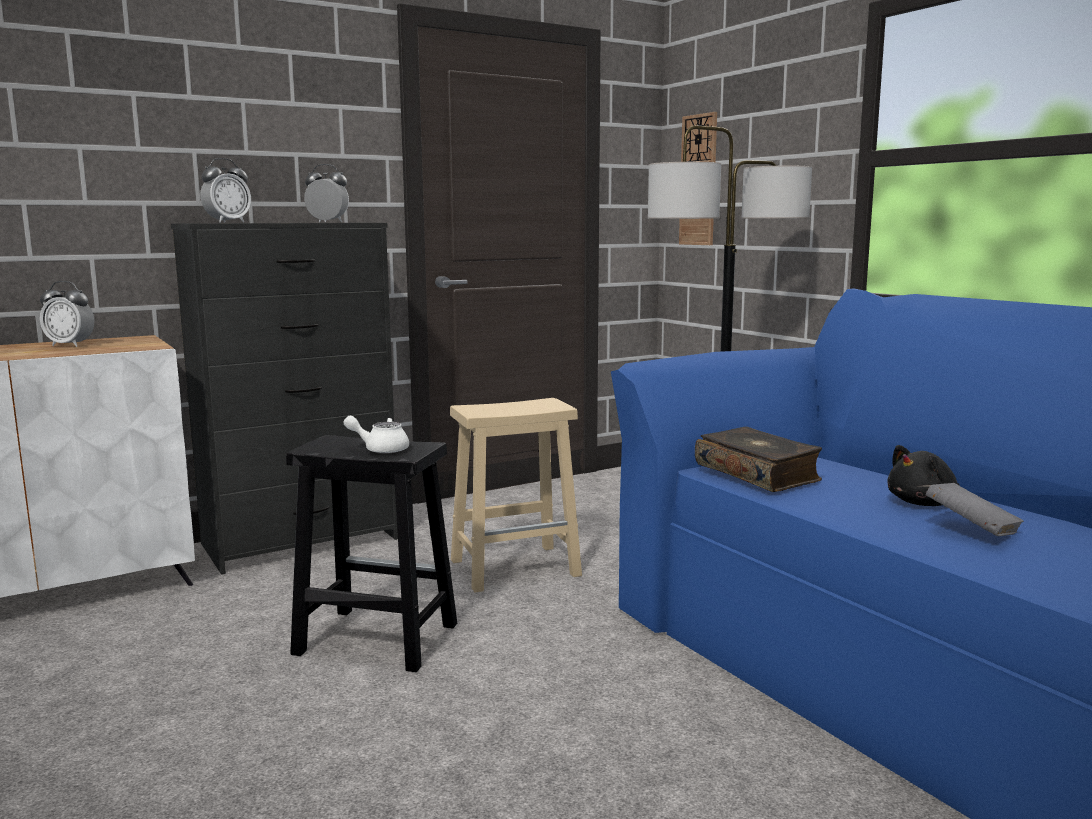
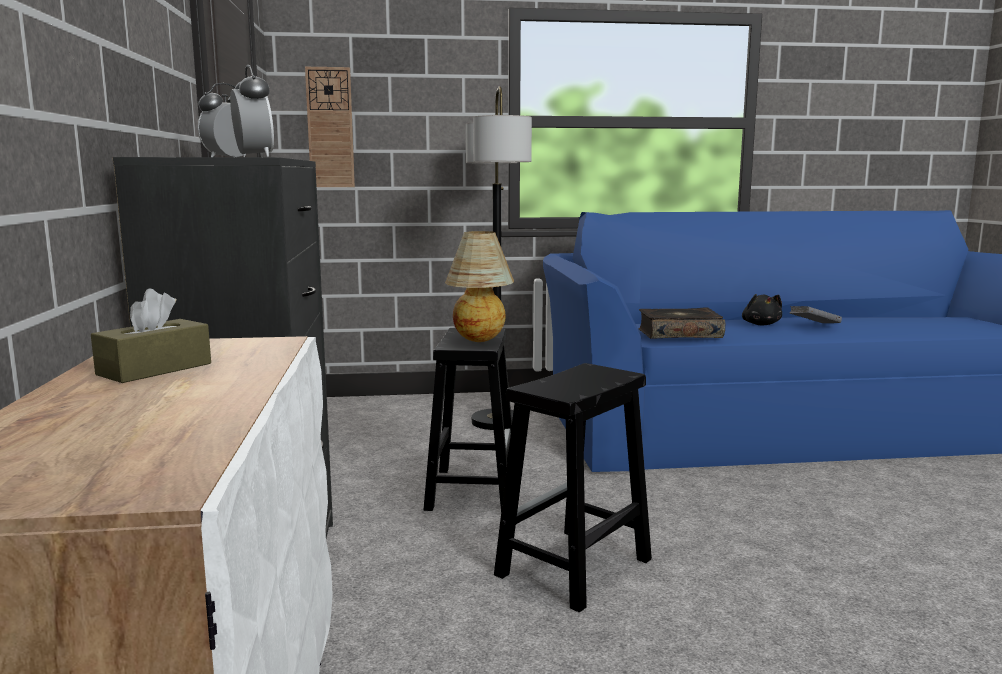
camera: 65 degrees left, 0 degrees up
alarm clock [40,281,95,347] -> brown tissue box [91,288,211,383]
white teapot [343,415,409,453] -> none
beige stool [450,398,582,593] -> black stool [424,328,512,511]
none -> table lamp [445,231,514,342]

